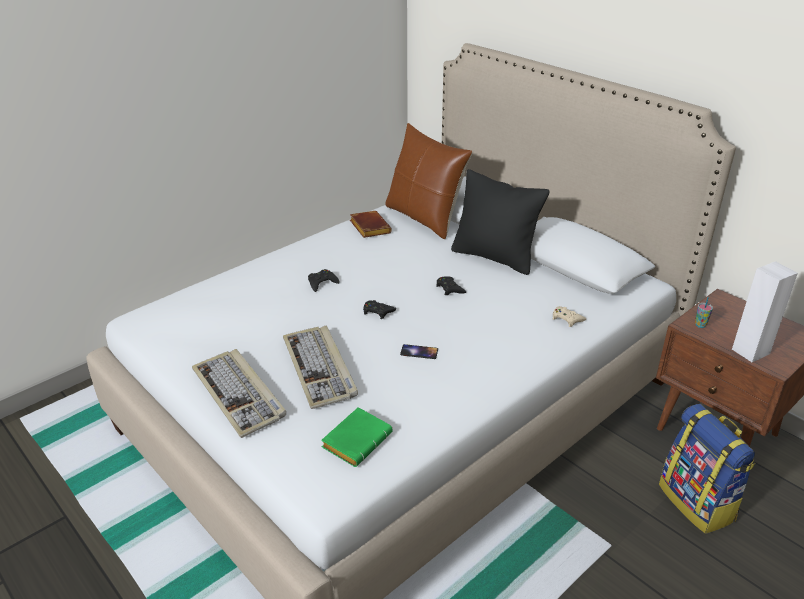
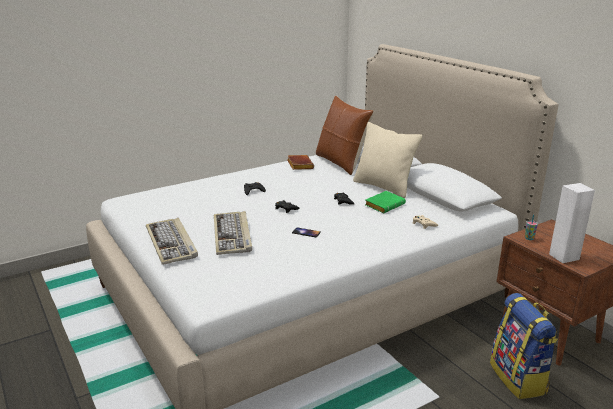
camera: 10 degrees right, 10 degrees down
green book [321,407,393,467] -> green book moved to [365,191,406,213]
black pillow [451,169,550,275] -> beige pillow [353,122,422,198]

